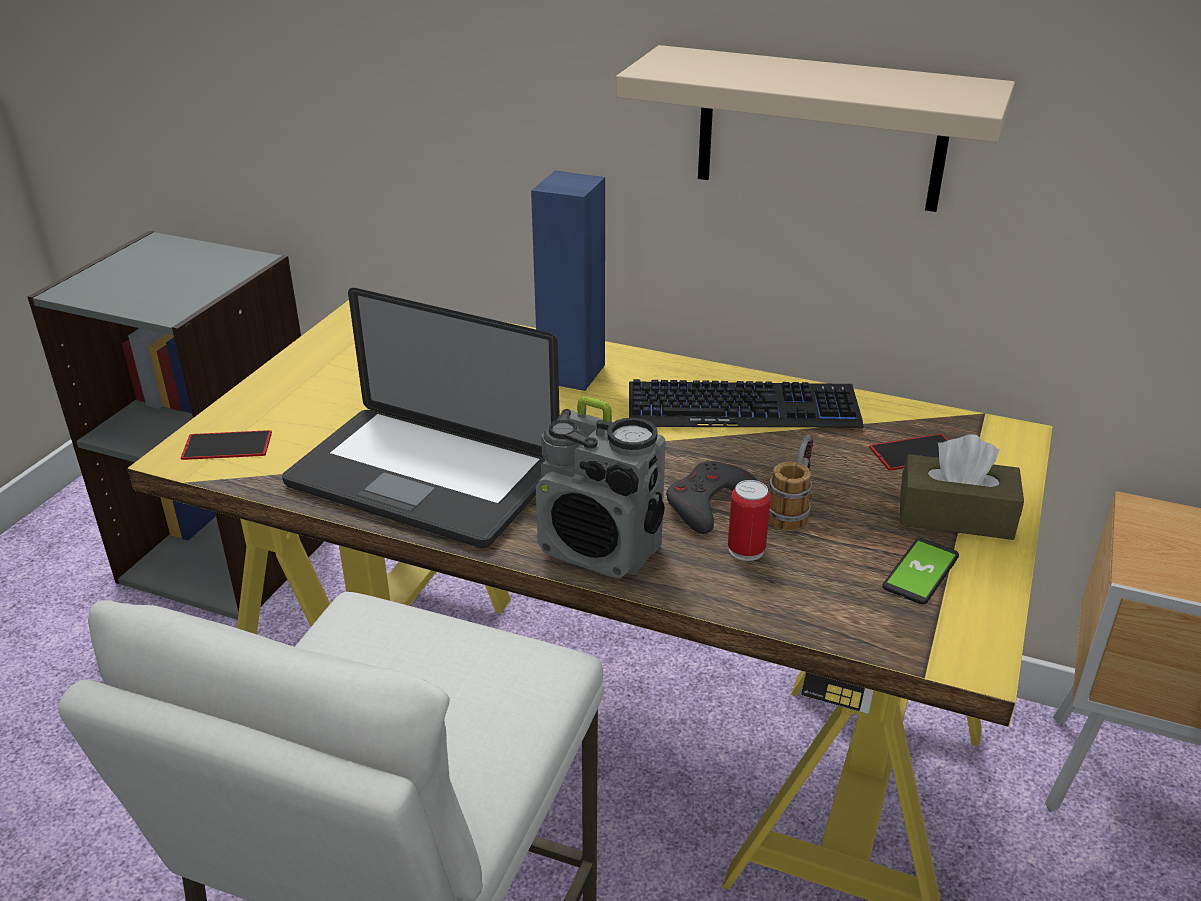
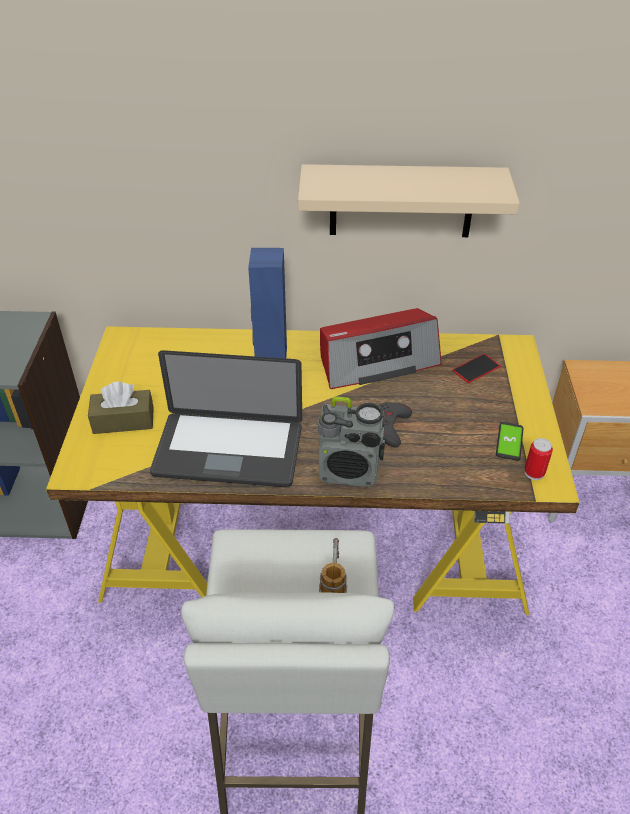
camera: 20 degrees left, 10 degrees up
phone [181,430,272,460] -> none
keyboard [629,379,864,427] -> radio [320,308,442,389]
can [728,480,771,561] -> can moved to [524,438,553,480]
mug [769,435,814,531] -> mug moved to [319,538,347,593]
brown tissue box [900,434,1024,540] -> brown tissue box moved to [88,382,154,434]

